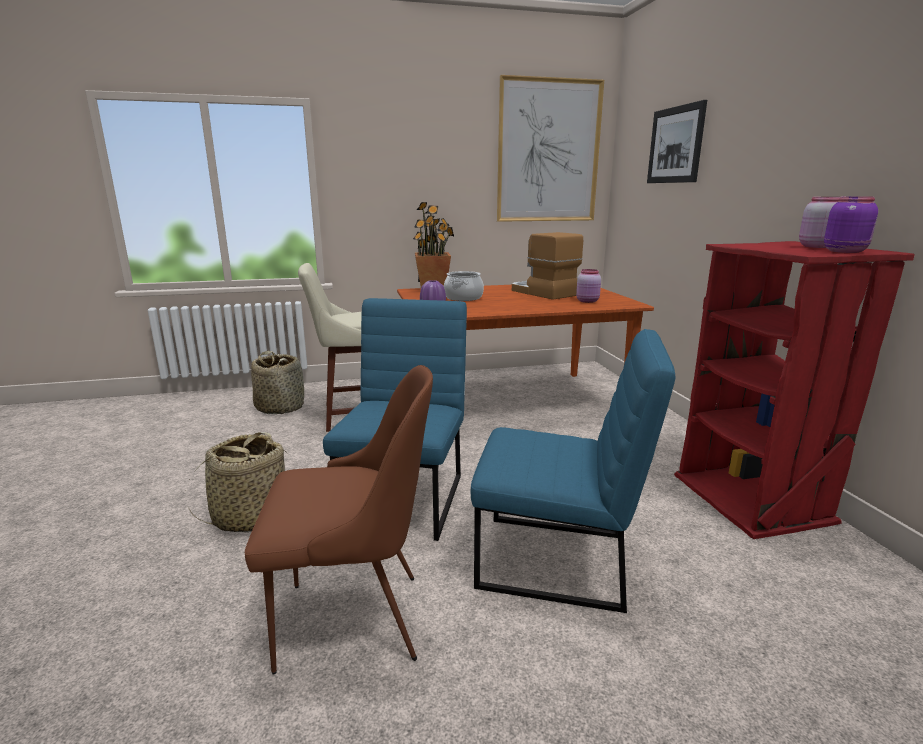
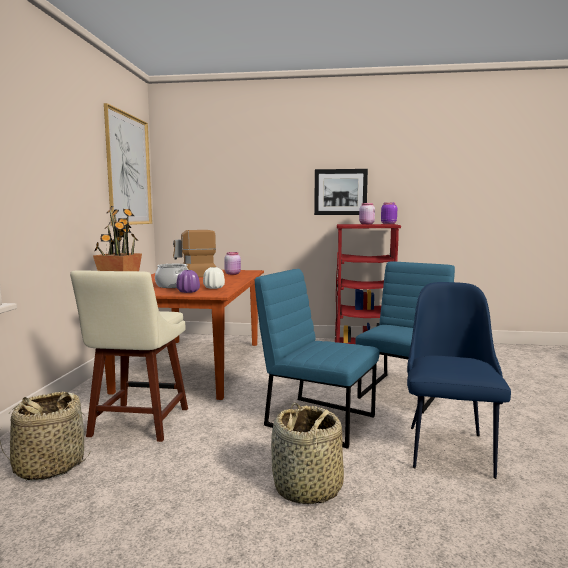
camera: 70 degrees left, 10 degrees down
brown chair [245,365,433,675] -> blue chair [407,282,511,479]
picture [647,100,707,183] -> picture moved to [314,169,368,215]
none -> white vase [203,267,225,289]

